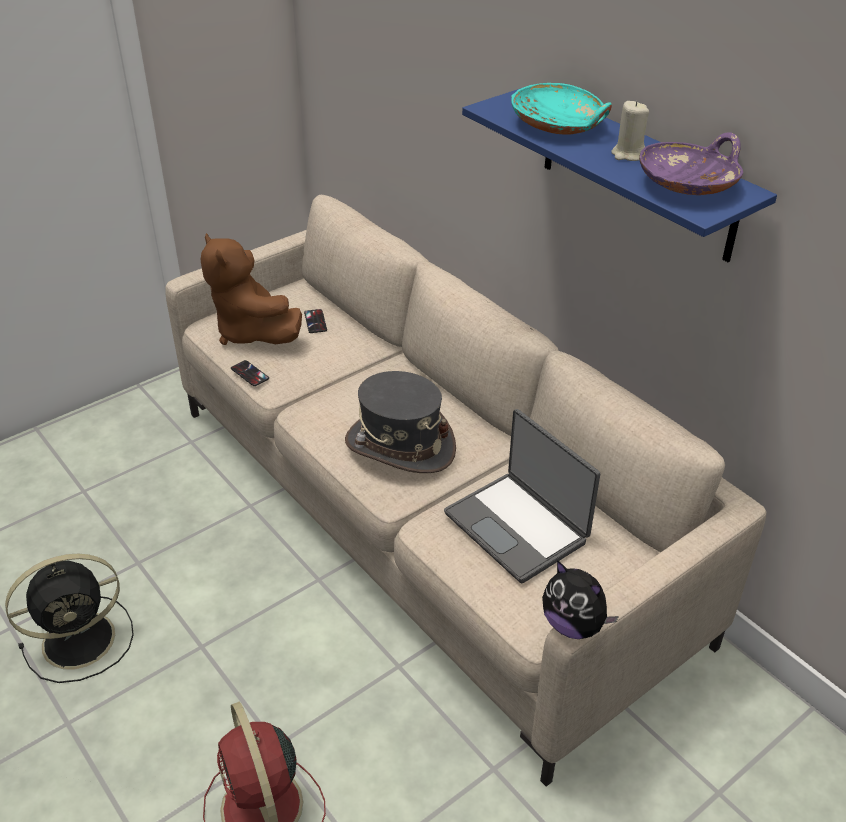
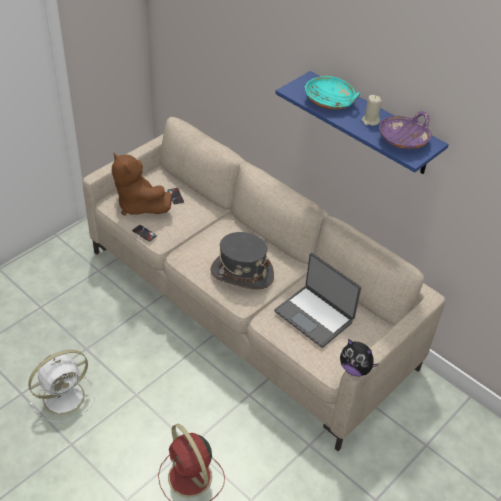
camera: 10 degrees left, 5 degrees up
black fan [5,554,134,683] -> white fan [28,350,95,423]

